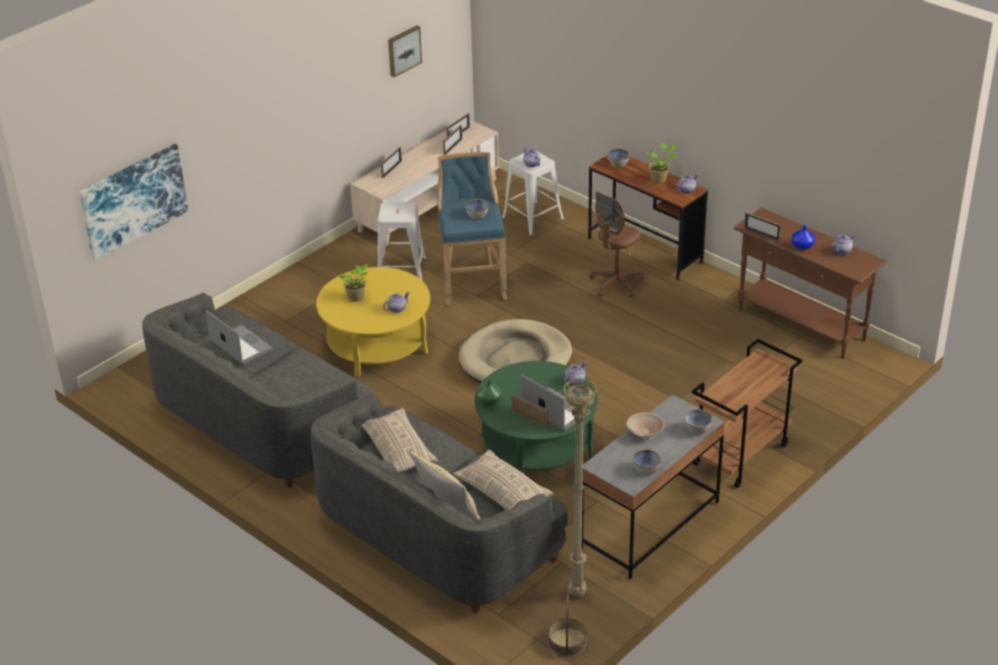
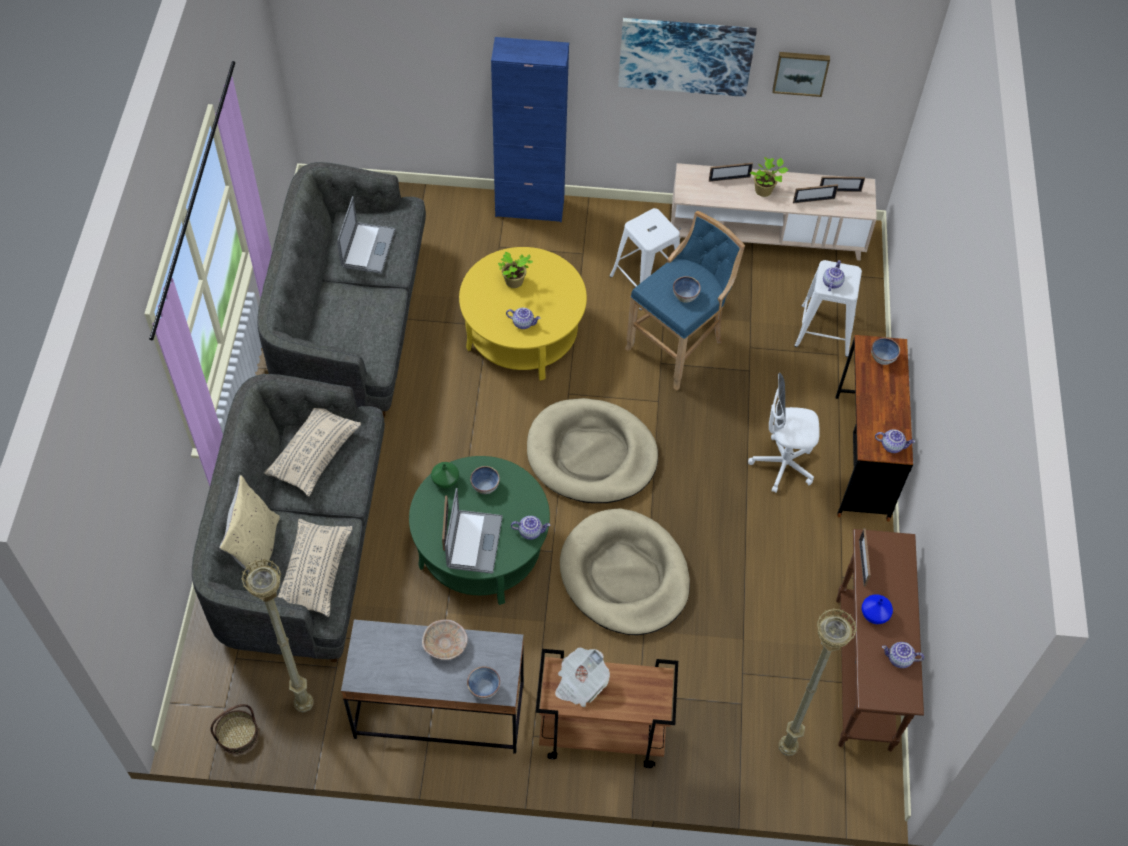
camera: 50 degrees right, 20 degrees up
picture [79,144,188,261] -> picture moved to [618,18,757,97]
brown office chair [589,192,644,297] -> white office chair [748,373,820,493]
bowl [632,449,661,475] -> bowl moved to [470,466,500,494]
potted plant [647,143,677,183] -> potted plant moved to [750,157,788,197]
none -> blue cabinet [491,37,569,222]
none -> newspaper [555,647,610,707]
none -> beige dog bed [560,509,690,635]
none -> beige floor lamp [778,608,857,756]

